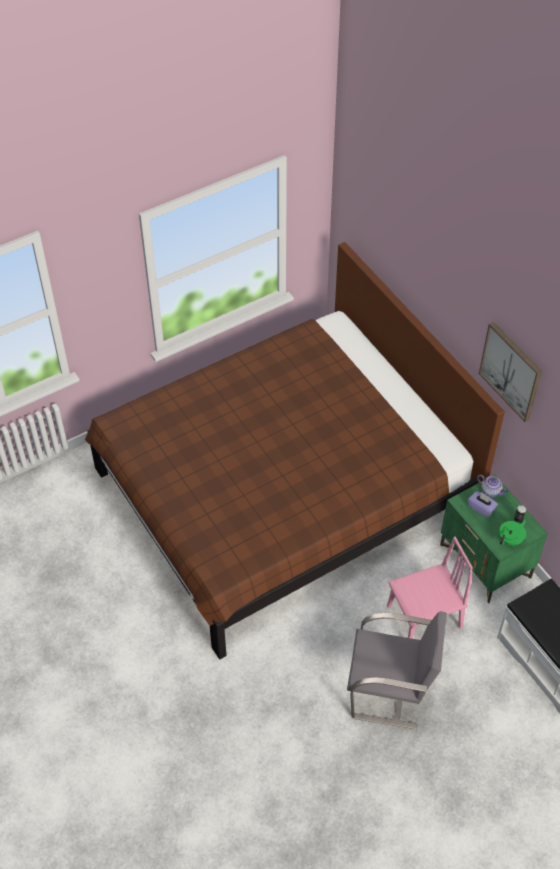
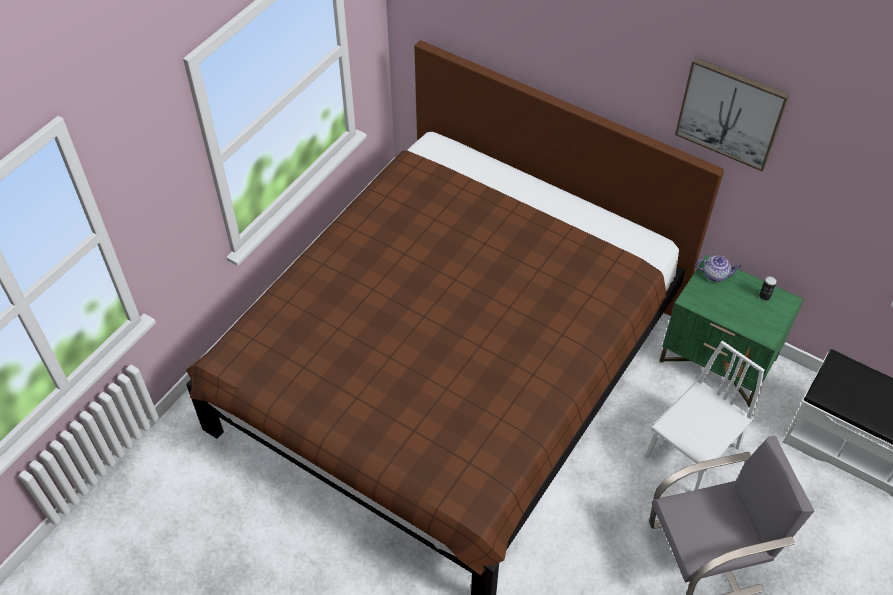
camera: 25 degrees left, 0 degrees up
pink chair [387,537,473,639] -> white chair [644,341,765,490]
purple tissue box [468,491,498,518] -> none
green teapot [499,520,526,546] -> none

